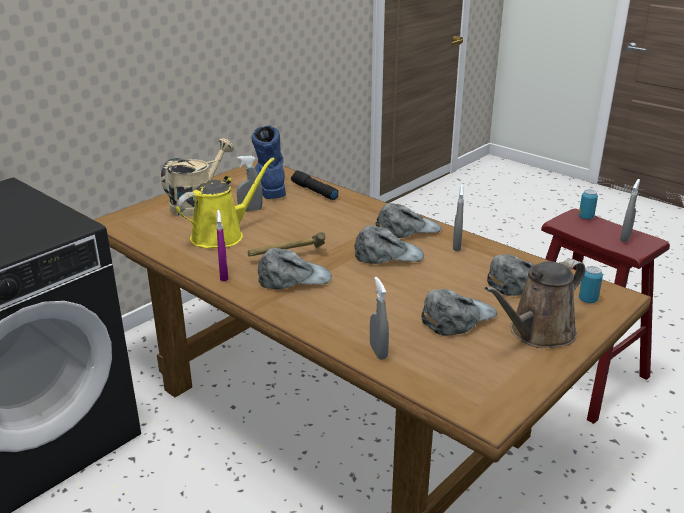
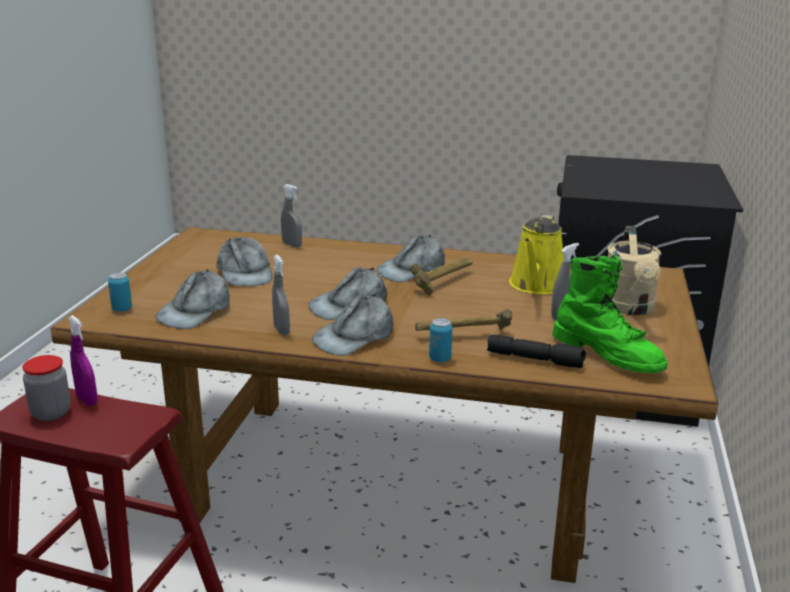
camera: 150 degrees right, 5 degrees down
purple spray bottle [217,210,228,281] -> purple spray bottle moved to [68,315,98,406]
blue boot [252,125,286,199] -> green boot [552,254,667,373]
grey cap [421,289,497,336] -> grey cap turned 45 degrees counterclockwise [216,237,272,286]
brown watering can [485,259,585,348] -> none
can [579,189,598,219] -> can moved to [429,318,452,362]
grey spray bottle [620,179,640,242] -> jar [22,355,71,421]
none -> hammer [415,309,512,331]

